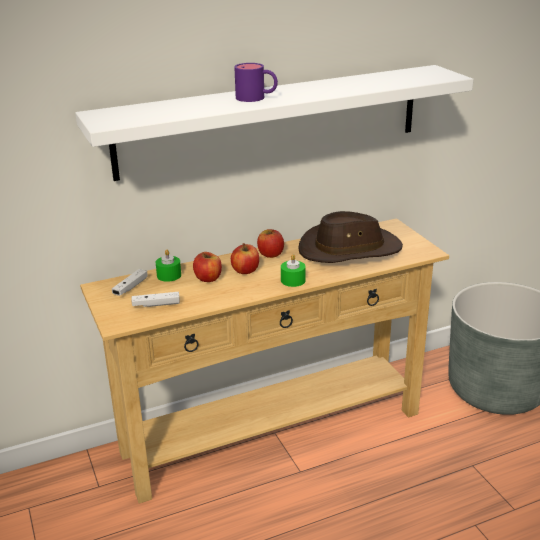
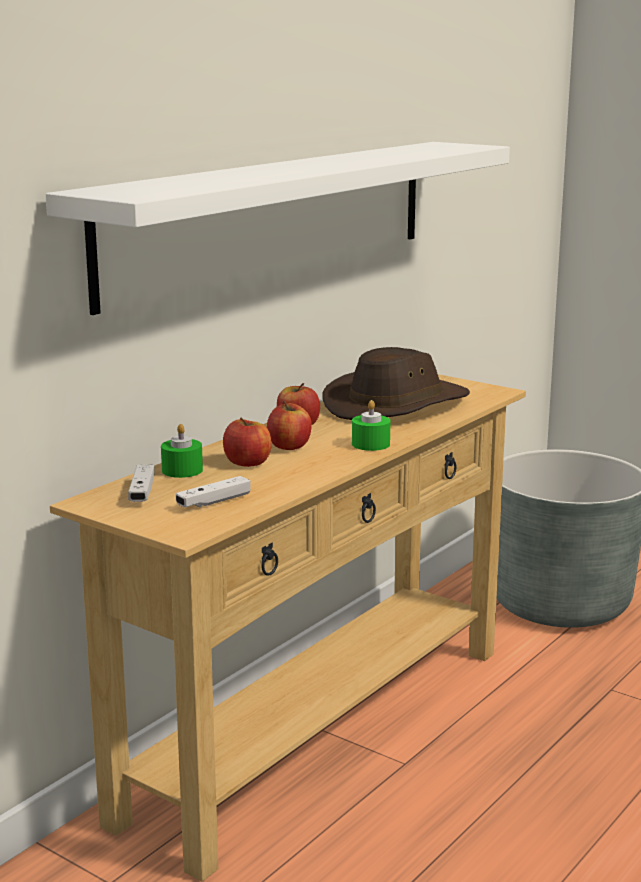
camera: 30 degrees left, 10 degrees down
purple mug [234,63,278,102] -> none

